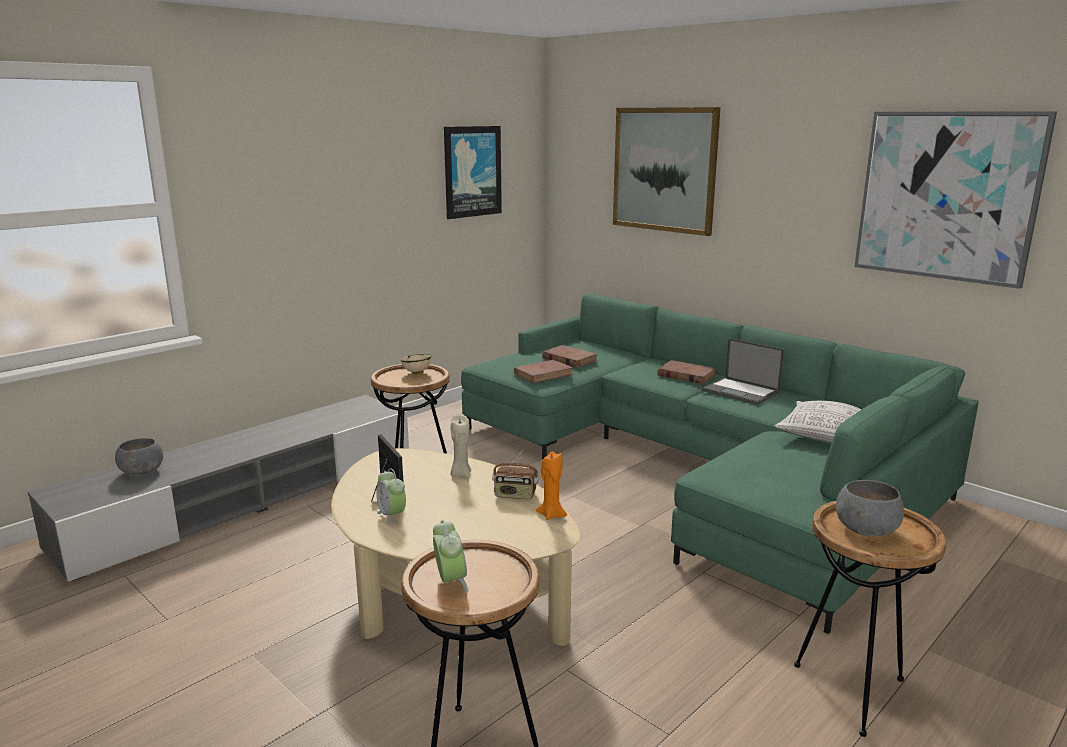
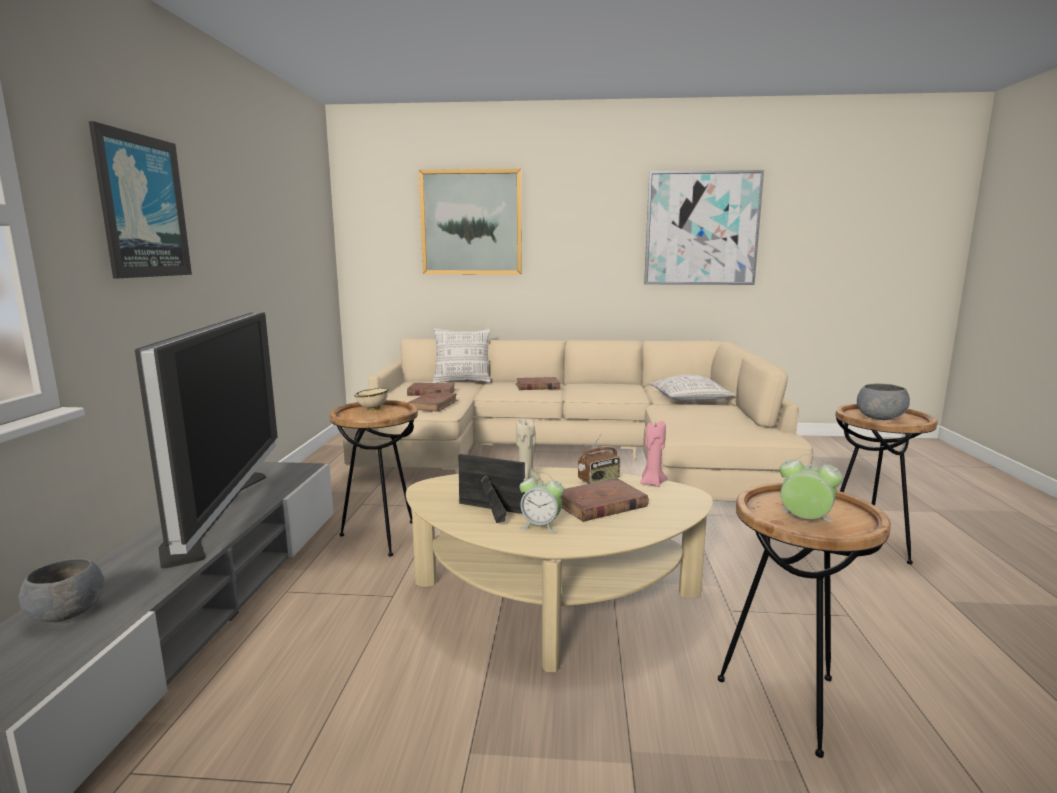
camera: 40 degrees left, 5 degrees down
picture [444,126,502,219] -> picture moved to [89,121,192,278]
green sofa [461,293,979,634] -> beige sofa [342,338,813,501]
orange candle [535,452,567,520] -> pink candle [640,421,668,487]
laptop [702,338,784,405] -> none
none -> television [135,312,278,569]
none -> pillow [433,328,491,383]
none -> brown book [561,478,649,522]

